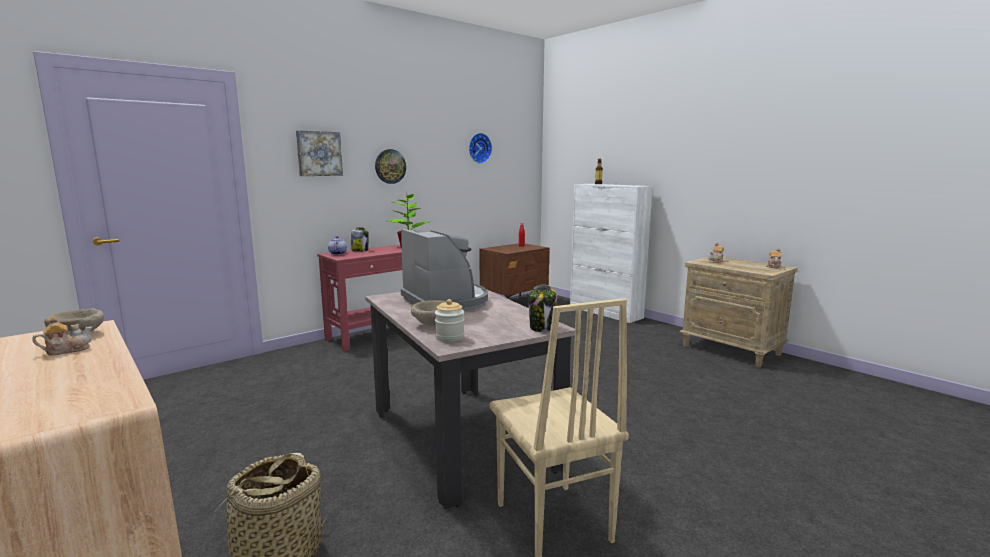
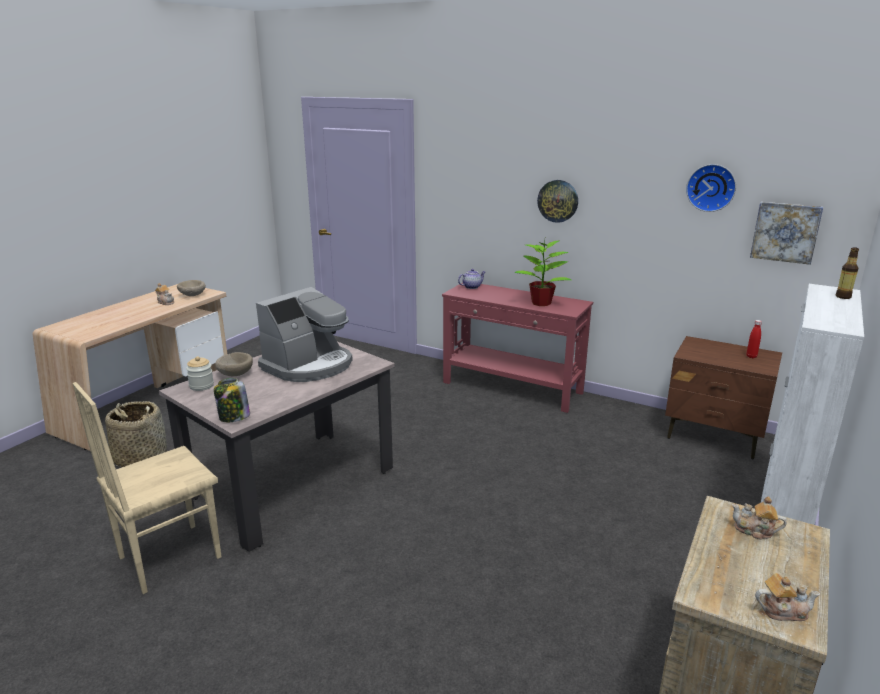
camera: 70 degrees right, 10 degrees up
picture [296,130,343,176] -> picture moved to [750,202,823,265]
jar [351,227,369,252] -> none

